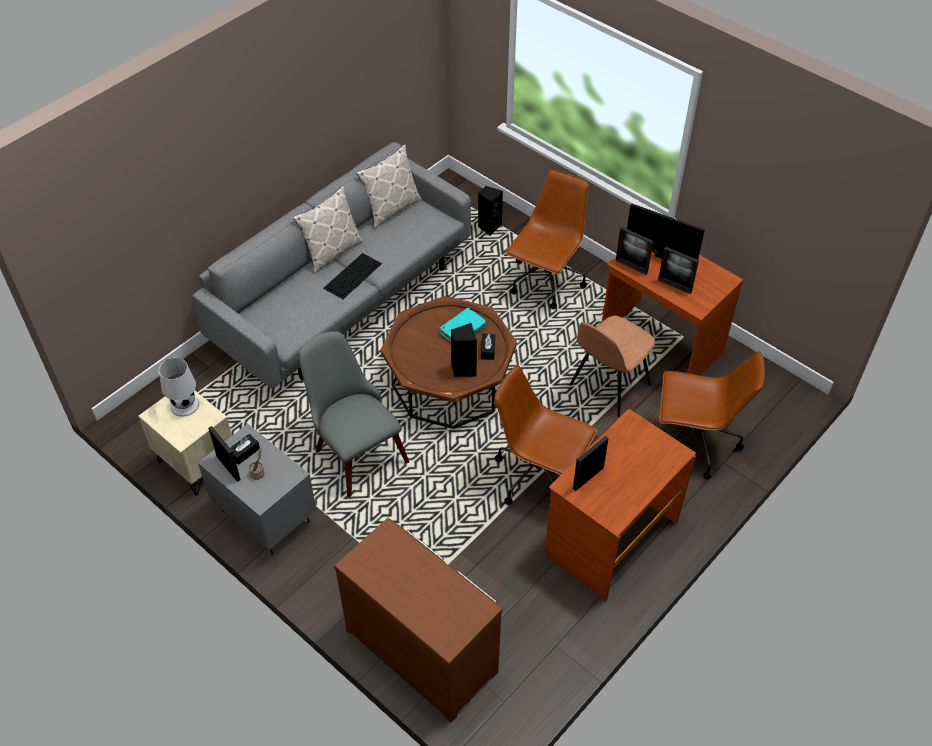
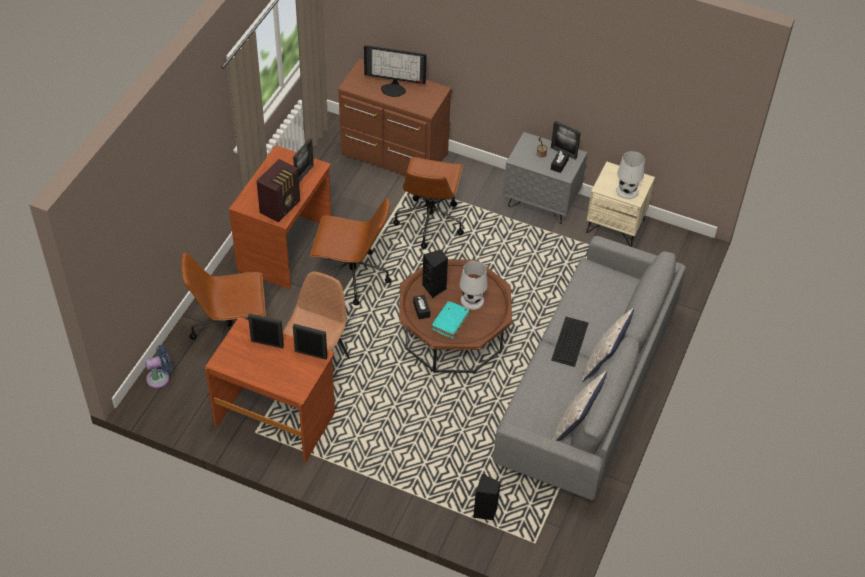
camera: 160 degrees right, 0 degrees up
grey chair [299,331,409,497] -> none
brown office chair [506,170,589,309] -> brown office chair moved to [393,157,464,249]
monitor [627,204,705,260] -> monitor moved to [364,45,427,97]
none -> blue fan [145,345,172,388]
none -> radio [256,159,300,223]
none -> white table lamp [460,261,488,310]

